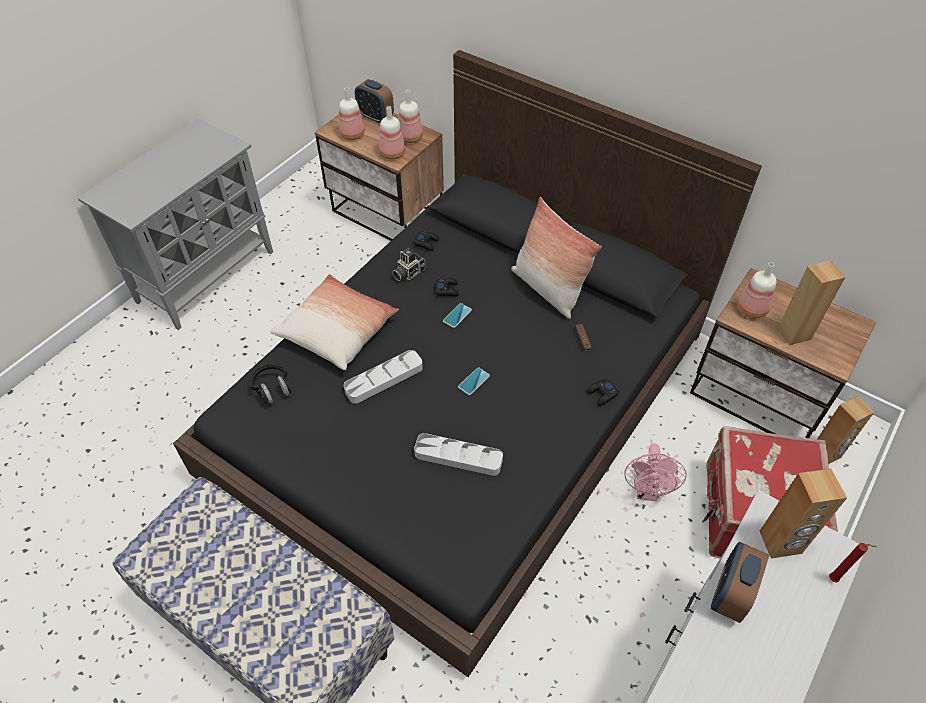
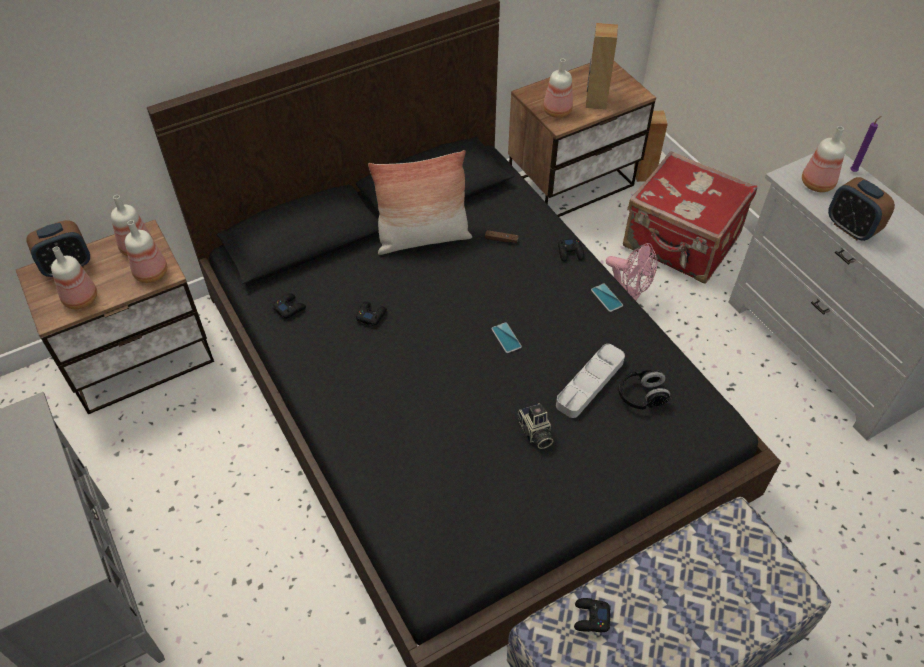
camera: 65 degrees left, 0 degrees up
black headphones [250,364,291,404] -> black headphones moved to [618,370,672,410]
pillow [270,274,399,370] -> none
grey tray [344,350,423,404] -> none
camera [392,248,425,281] -> camera moved to [517,403,553,449]
phone [443,303,472,328] -> phone moved to [591,284,623,312]
brown speaker [760,469,847,559] -> bottle [802,126,846,192]
red candle [829,543,877,582] -> purple candle [850,116,881,172]
none -> black game controller [574,598,611,632]

